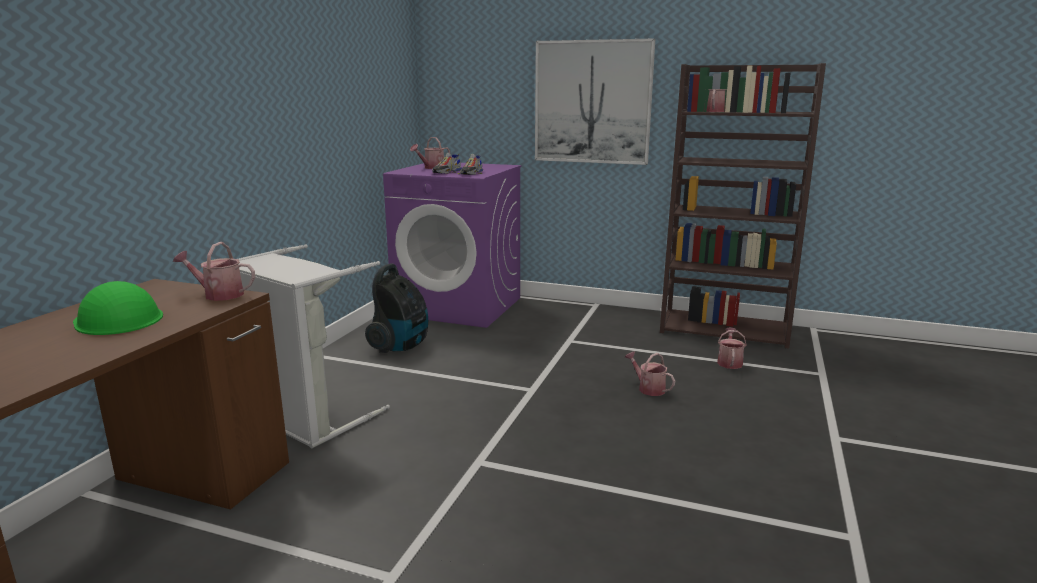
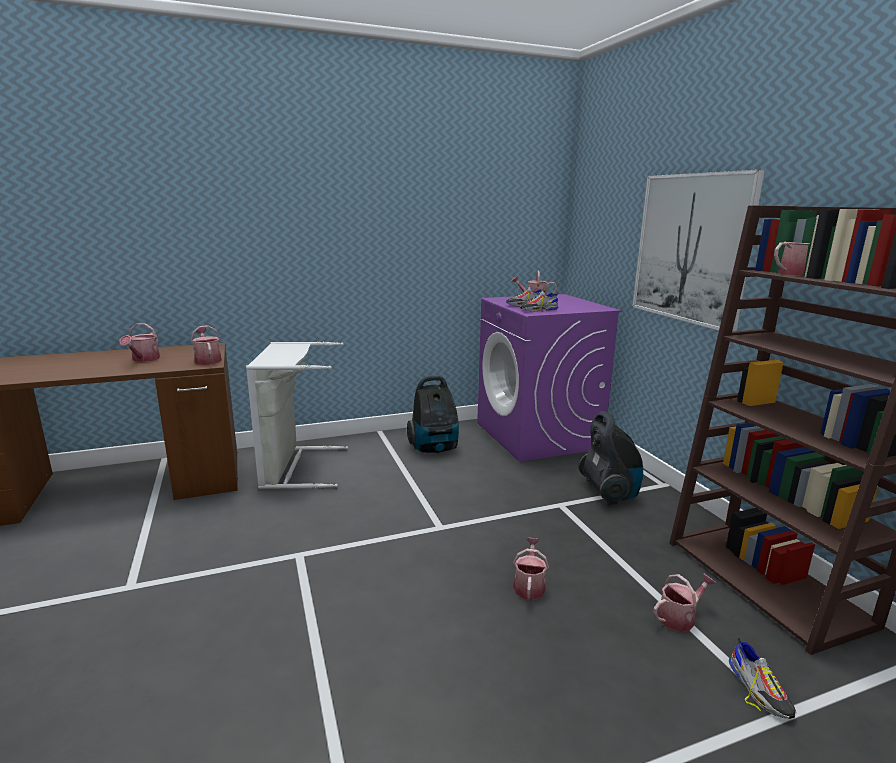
camera: 50 degrees right, 0 degrees up
green hard hat [73,281,163,335] -> watering can [119,323,160,362]
none -> vacuum cleaner [578,411,643,505]
none -> shoe [729,638,797,719]

